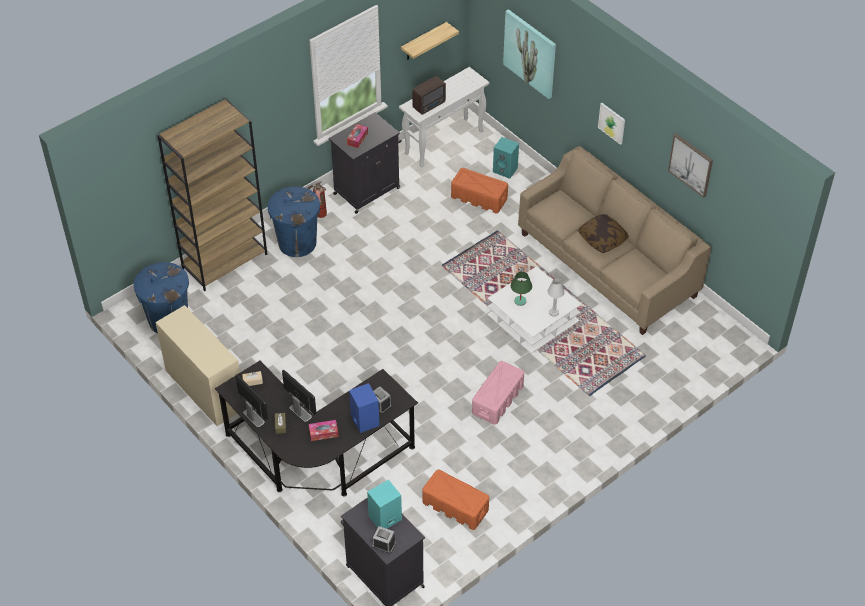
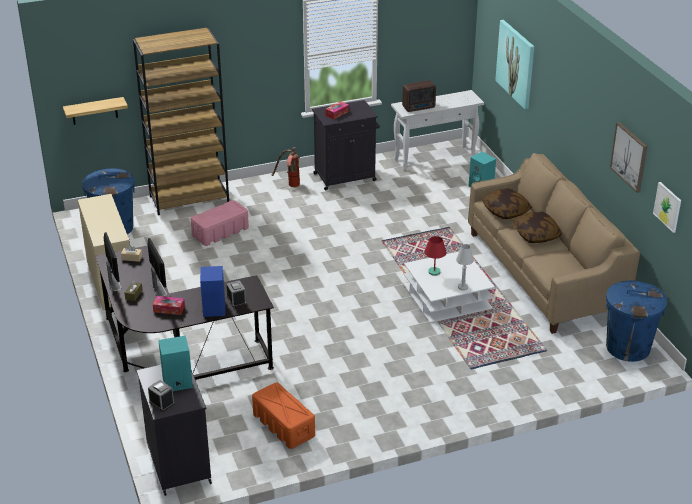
camera: 20 degrees right, 15 degrees down
blue trash can [268,186,320,257] -> blue trash can moved to [606,280,667,362]
shelf [401,22,459,60] -> shelf moved to [63,97,128,125]
orange storage box [451,168,508,214] -> none
pink storage box [472,361,524,425] -> pink storage box moved to [191,200,249,246]
green table lamp [511,271,532,306] -> red table lamp [424,236,447,276]
picture [598,103,625,145] -> picture moved to [653,182,681,233]
none -> pillow [482,188,532,219]

